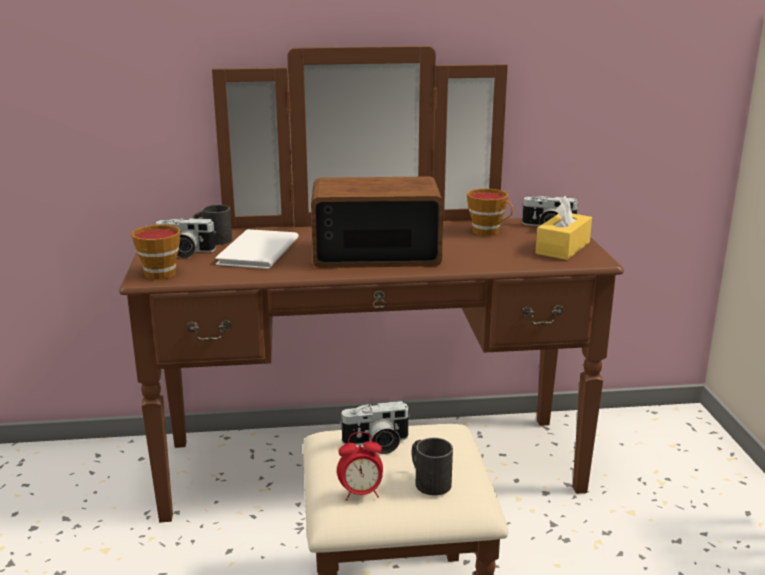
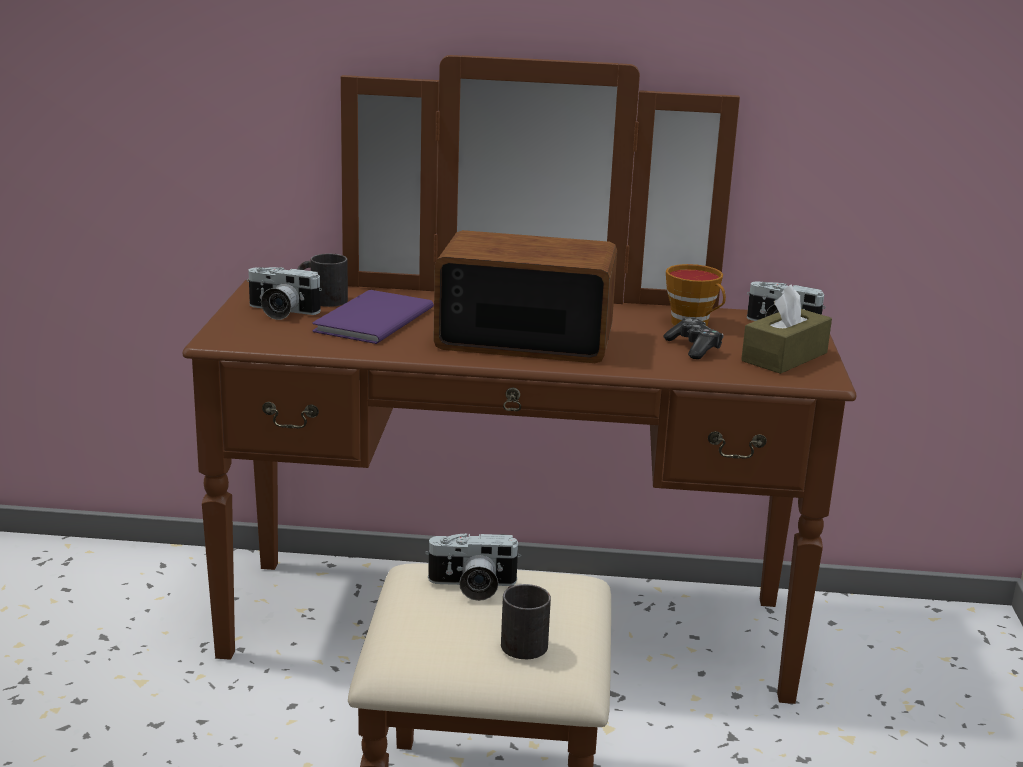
camera: 10 degrees right, 0 degrees up
cup [131,225,180,280] -> none
white book [215,229,299,269] -> purple book [312,290,434,344]
alarm clock [337,432,383,501] -> none
yellow tissue box [535,196,592,260] -> brown tissue box [741,284,832,374]
none -> game controller [663,317,724,359]

